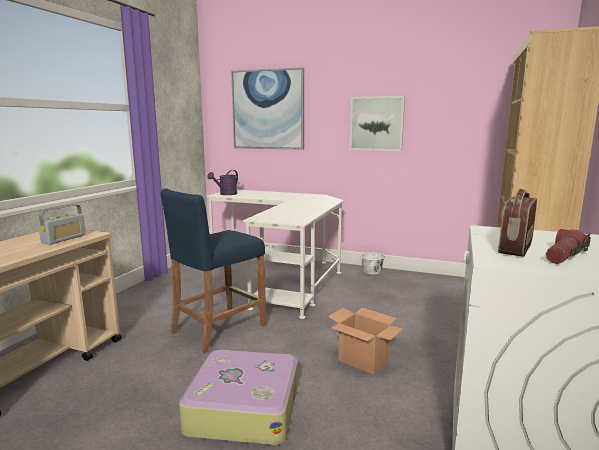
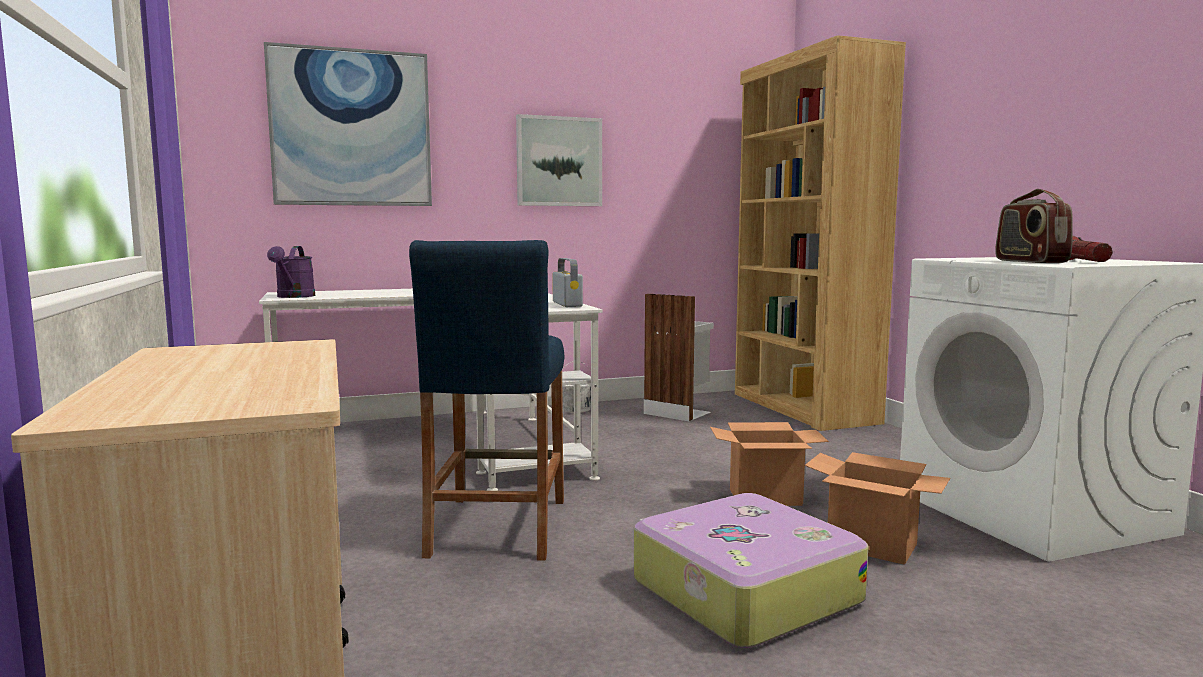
camera: 40 degrees left, 5 degrees down
radio [38,204,86,245] -> radio moved to [552,258,583,307]
none -> white trash can [644,294,714,421]
none -> cardboard box [805,452,951,565]

